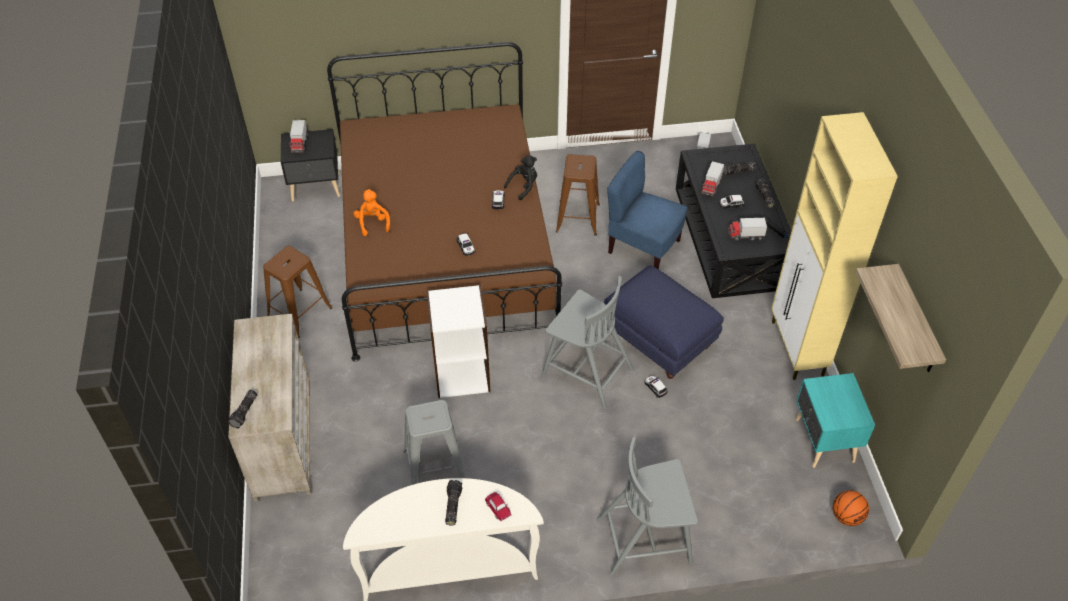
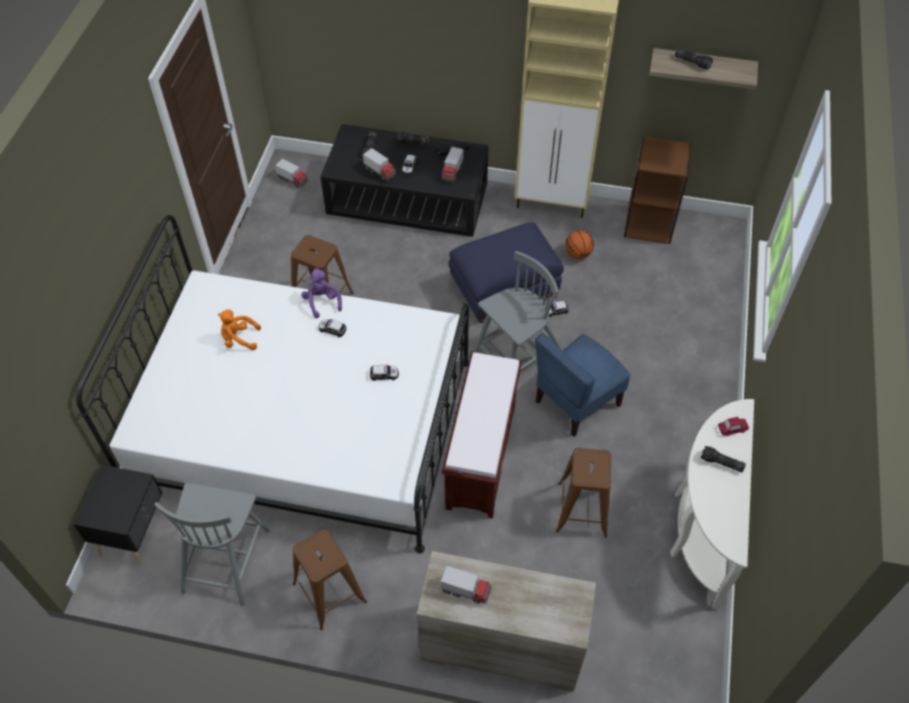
camera: 70 degrees left, 5 degrees up
flashlight [228,390,257,429] -> flashlight moved to [675,48,713,70]
toy truck [289,120,308,153] -> toy truck moved to [441,565,491,604]
brown bed [327,42,562,362] -> white bed [76,215,470,554]
orange plush toy [353,189,390,236] -> orange plush toy moved to [218,309,261,350]
grey stool [404,400,466,485] -> brown stool [556,448,612,537]
white bookcase [426,285,490,398] -> brown bench [442,351,522,518]
black plush toy [504,155,537,200] -> purple plush toy [301,268,342,319]
grey chair [597,437,698,576] -> grey chair moved to [154,483,270,606]
blue chair [607,151,687,269] -> blue chair moved to [535,333,630,437]
turquoise nightstand [795,373,875,468] -> brown bookcase [624,136,691,244]
basketball [833,490,869,526] -> basketball moved to [565,230,594,259]

